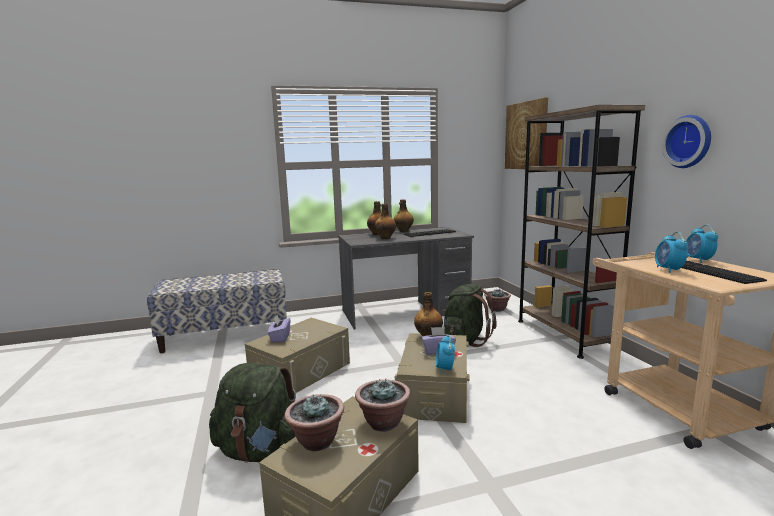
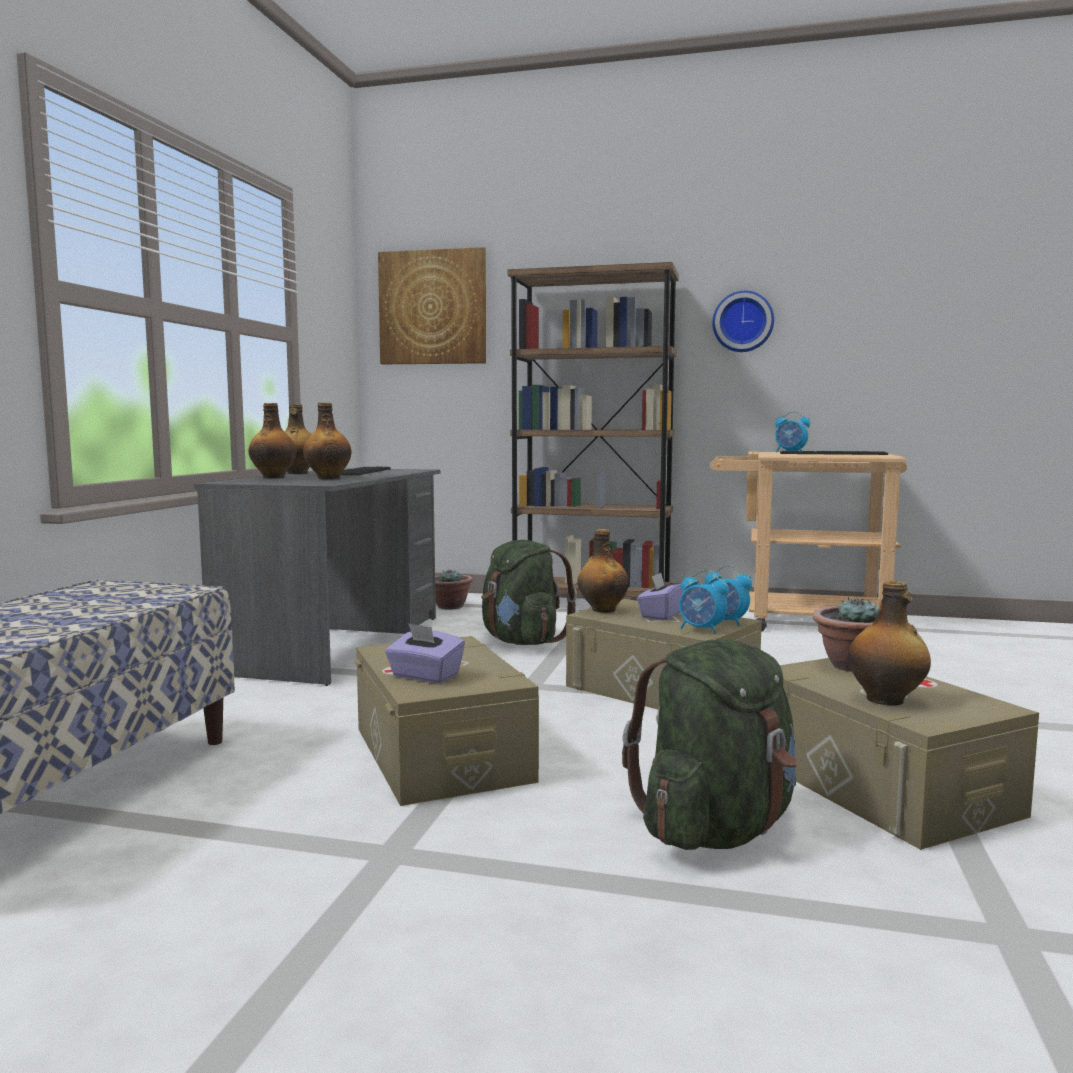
camera: 60 degrees left, 5 degrees down
potted plant [284,394,344,451] -> bottle [848,581,931,706]
alarm clock [655,232,688,273] -> alarm clock moved to [679,570,729,634]

